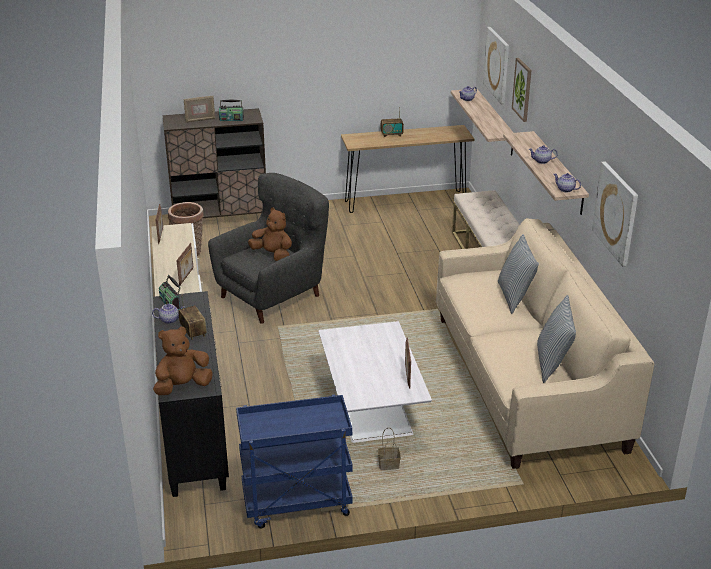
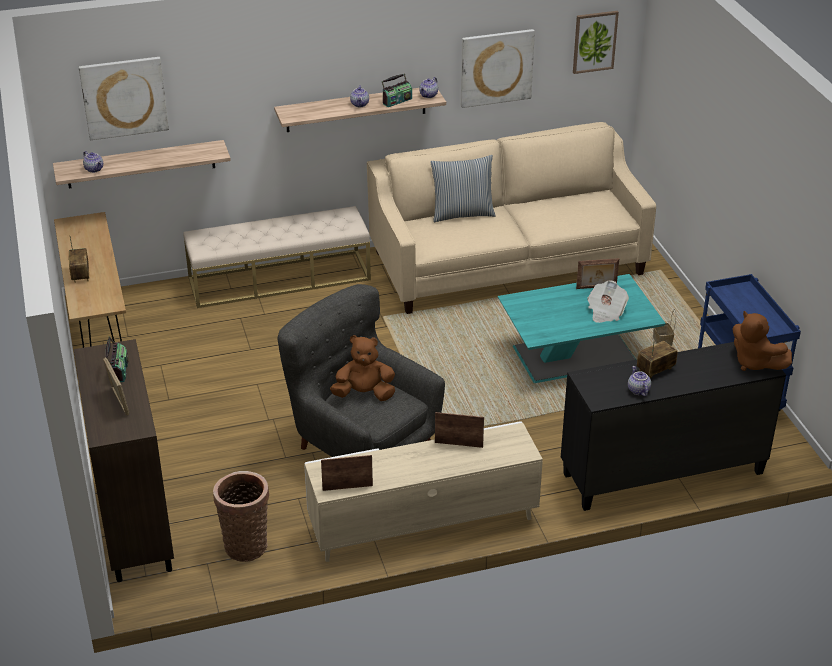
camera: 95 degrees left, 5 degrees up
radio [159,275,181,310] -> radio moved to [382,73,412,107]
brown plush toy [248,208,292,261] -> brown plush toy turned 60 degrees clockwise [330,335,395,401]
white coffee table [318,321,432,443] -> turquoise coffee table [498,274,666,383]
picture [512,58,532,122] -> picture moved to [573,11,619,74]
pillow [537,295,576,383] -> none
none -> newspaper [587,280,629,323]

